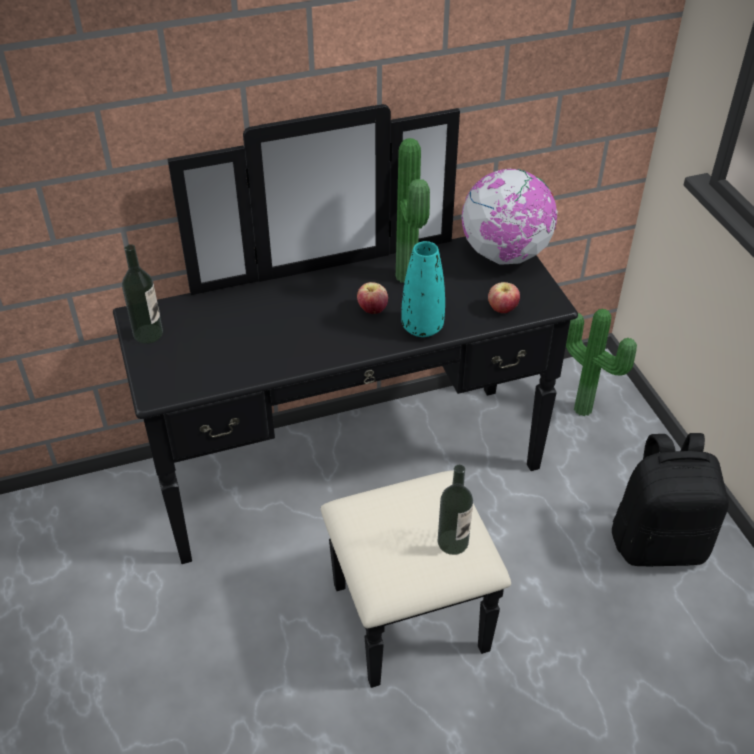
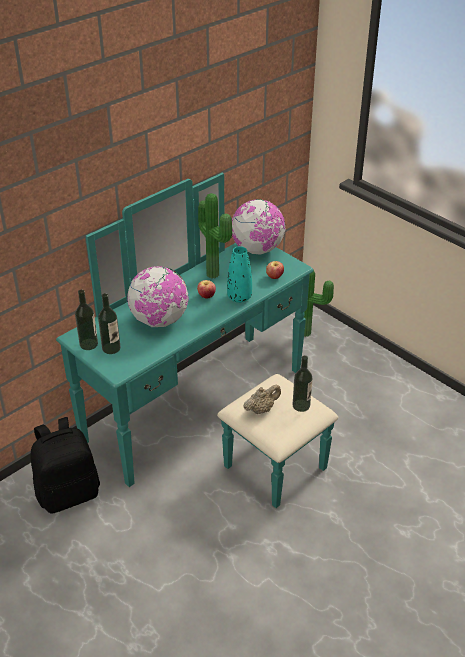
camera: 25 degrees left, 5 degrees down
black dresser [113,104,578,688] -> turquoise dresser [56,173,338,508]
black backpack [612,433,729,567] -> black backpack moved to [31,417,100,514]
none -> bottle [98,293,121,354]
none -> globe [127,266,189,327]
none -> beige teapot [243,384,281,414]

